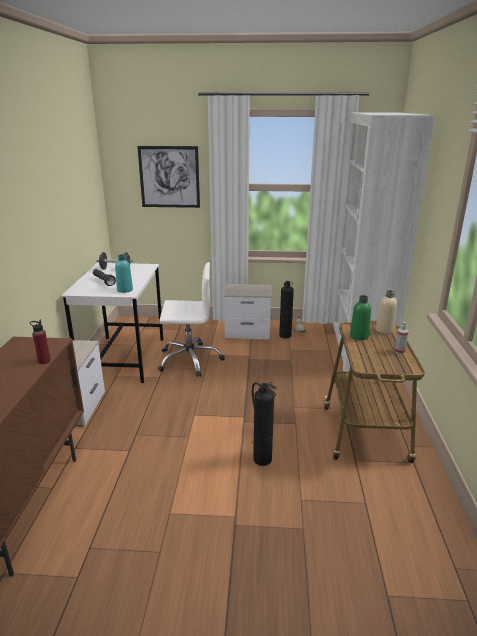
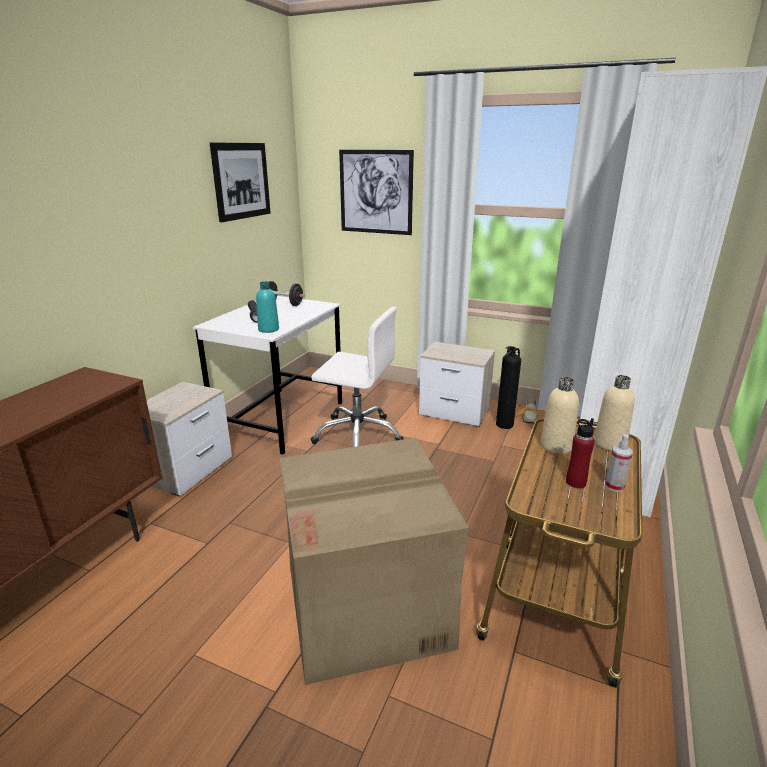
camera: 20 degrees right, 0 degrees up
red bottle [30,320,51,364] -> red bottle moved to [566,418,595,488]
fire extinguisher [252,382,277,466] -> cardboard box [280,438,469,685]
green bottle [350,295,371,340] -> beige bottle [540,377,579,454]
none -> picture [210,142,271,222]

